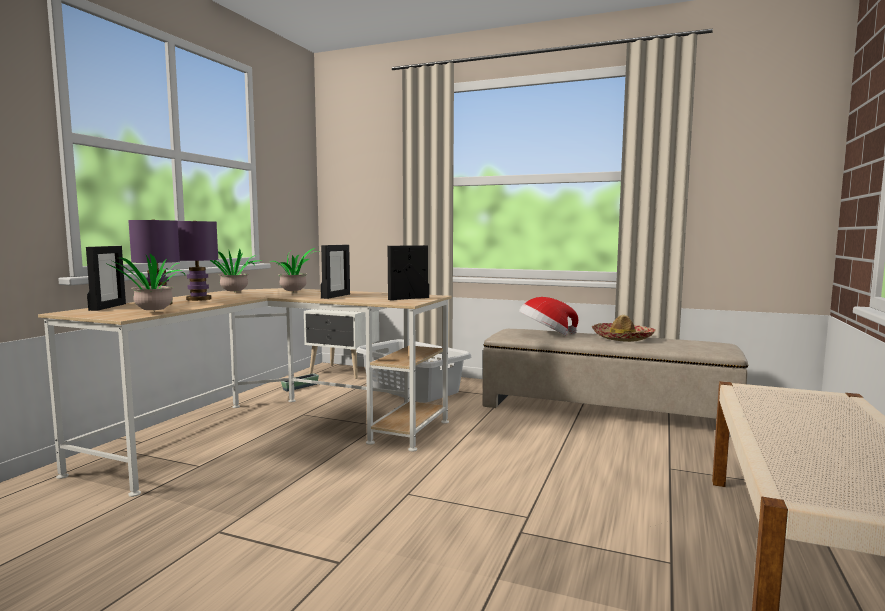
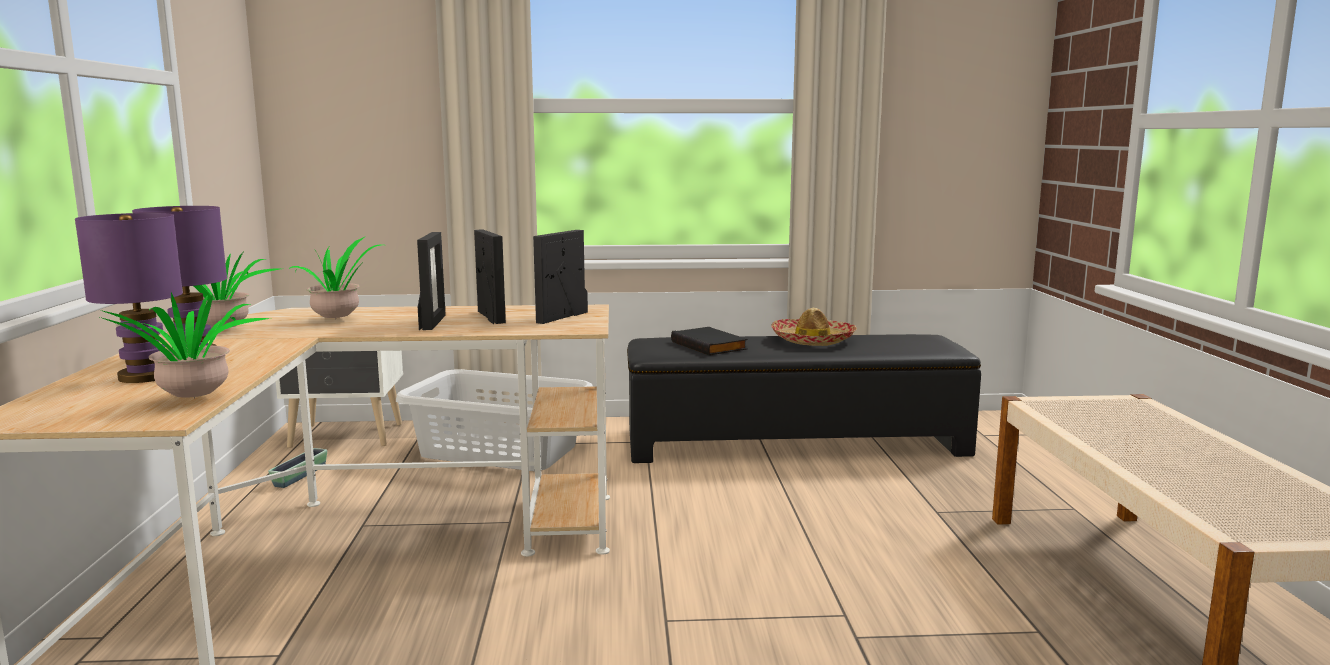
camera: 25 degrees left, 5 degrees up
picture frame [86,246,126,311] -> picture frame moved to [474,229,506,324]
beige bench [482,329,748,437] -> black bench [627,334,981,463]
hat [519,297,578,336] -> black book [671,327,748,356]

